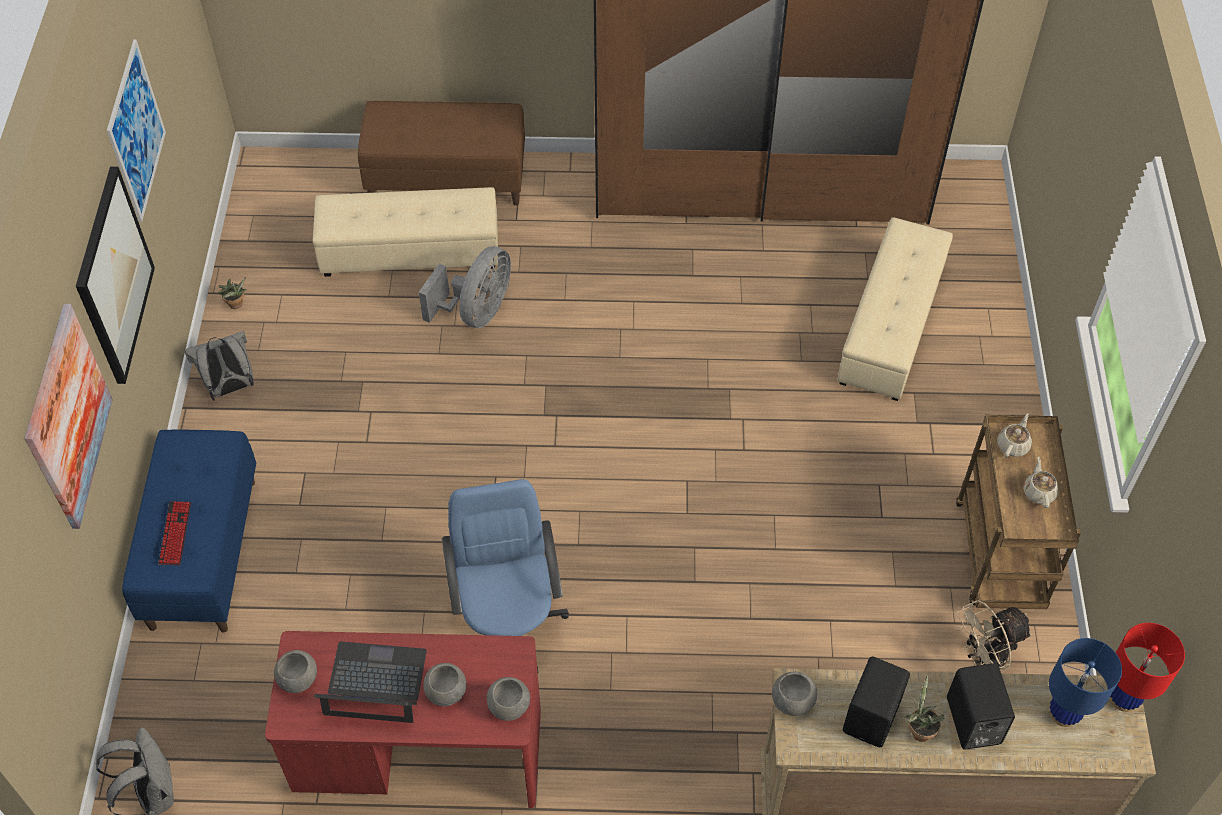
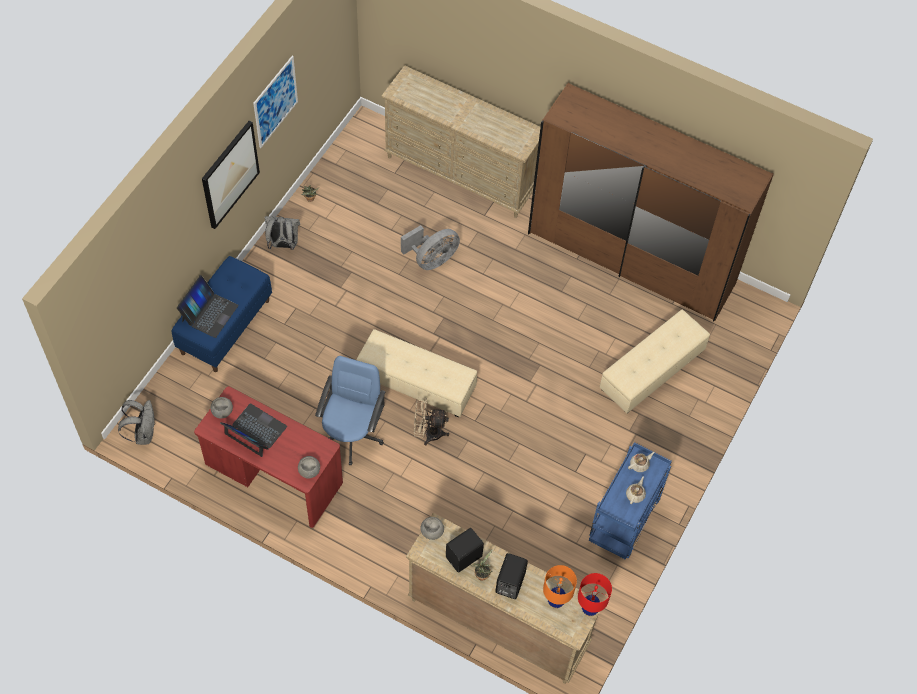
camera: 25 degrees right, 5 degrees up
picture [24,304,113,529] -> none
keyboard [158,501,191,565] -> laptop [177,275,239,338]
beige ottoman [313,187,498,277] -> beige ottoman moved to [357,329,477,417]
brown bench [358,101,525,206] -> beige dresser [382,65,540,218]
grey bowl [423,663,467,706] -> none
brown cart [956,415,1081,609] -> blue cart [589,442,672,559]
beige fan [956,600,1032,670] -> beige fan moved to [414,398,449,445]
blue table lamp [1049,638,1122,727] -> orange table lamp [543,565,577,609]

